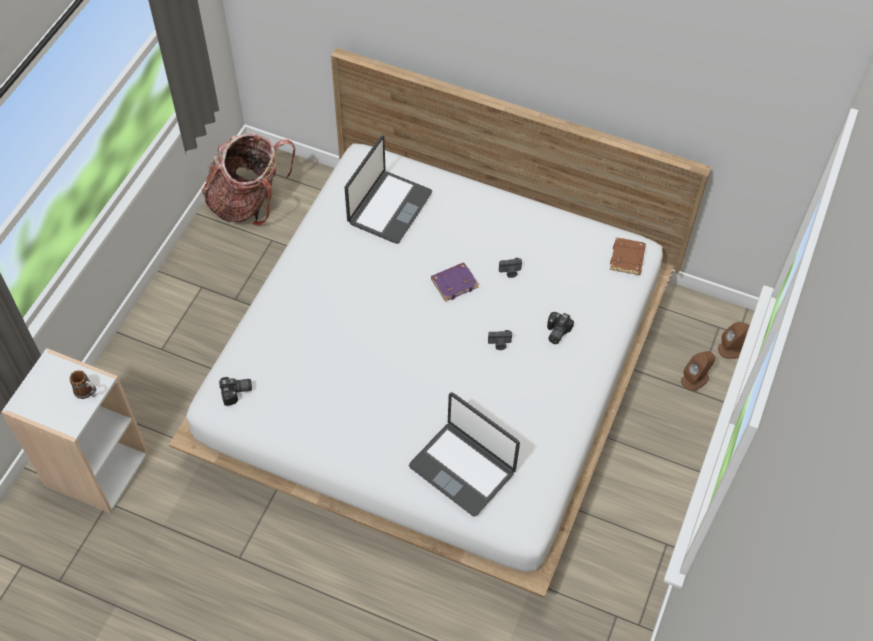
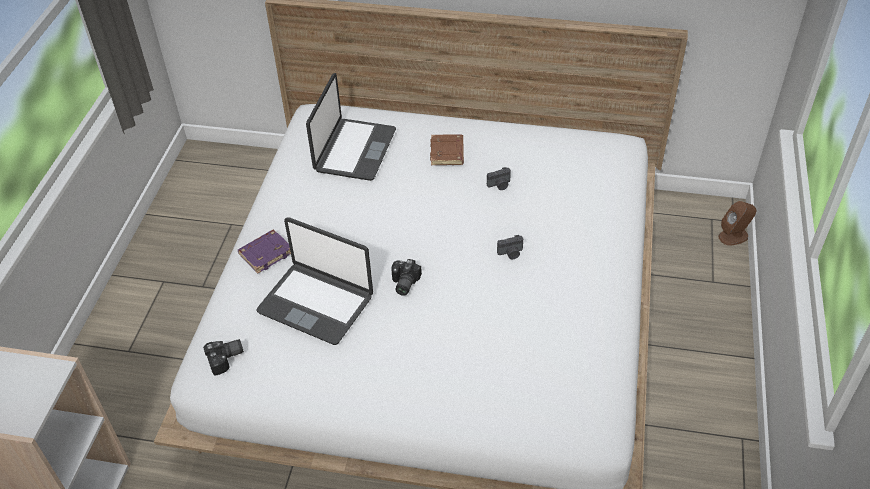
camera: 10 degrees left, 10 degrees down
mug [70,370,96,399] -> none
backpack [202,133,295,226] -> none
laptop [409,392,520,517] -> laptop moved to [256,217,373,345]
purple book [431,262,478,302] -> purple book moved to [238,230,291,274]
camera [547,312,574,344] -> camera moved to [391,259,422,296]
brown book [610,237,646,275] -> brown book moved to [430,134,464,165]
brown speaker [681,351,715,391] -> none

